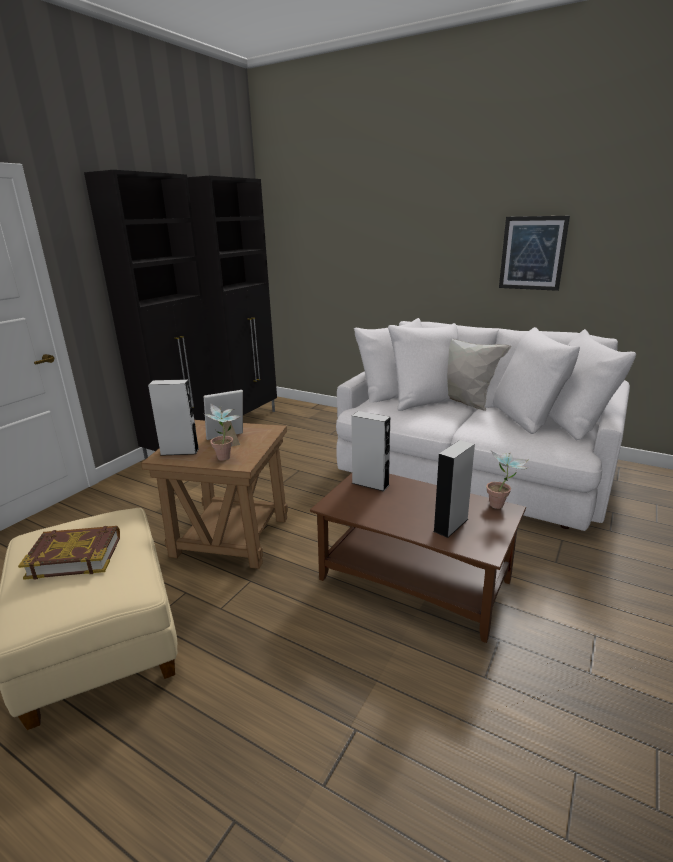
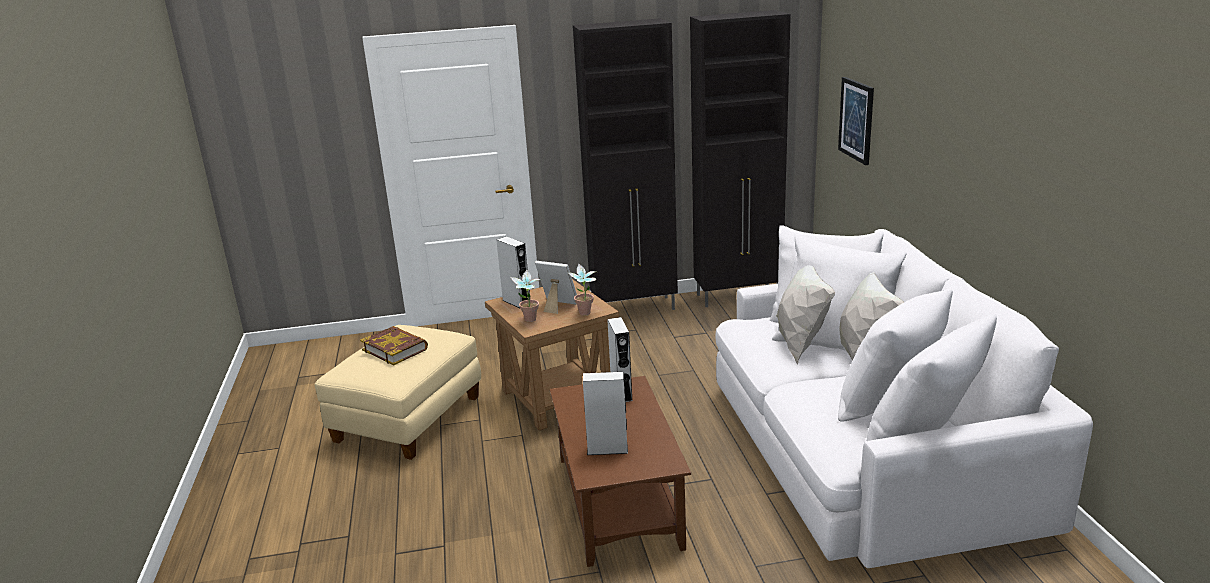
camera: 50 degrees right, 0 degrees up
potted plant [486,451,529,509] -> potted plant moved to [567,264,597,316]
picture [499,216,570,291] -> picture moved to [838,77,874,165]
none -> white pillow [776,265,835,364]

